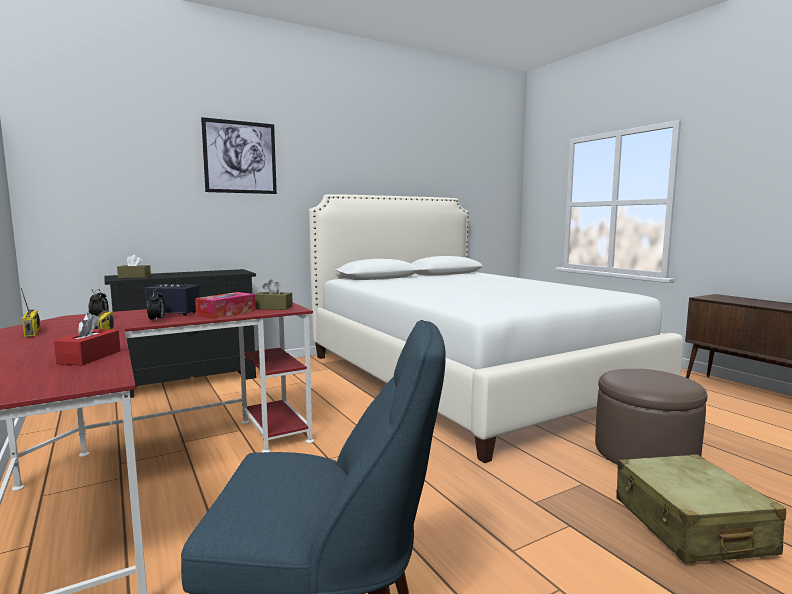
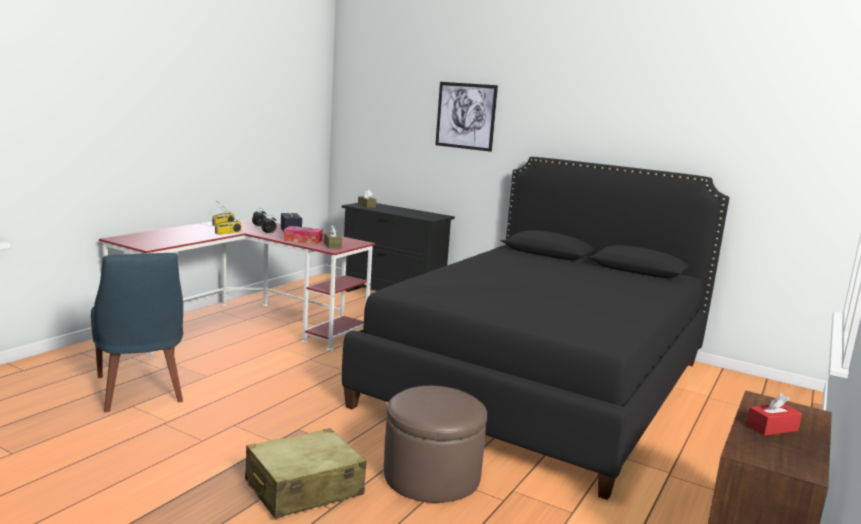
camera: 60 degrees right, 5 degrees up
red tissue box [54,313,121,365] -> red tissue box moved to [746,393,802,436]
white bed [309,194,683,463] -> black bed [342,157,729,500]

